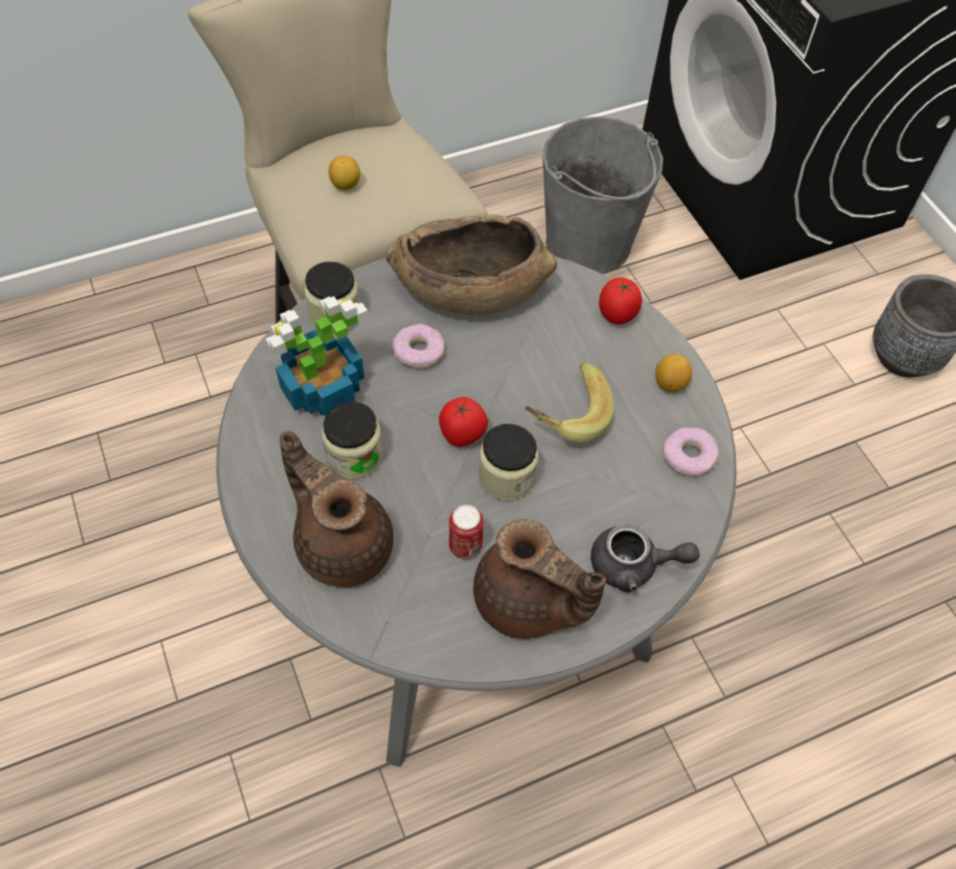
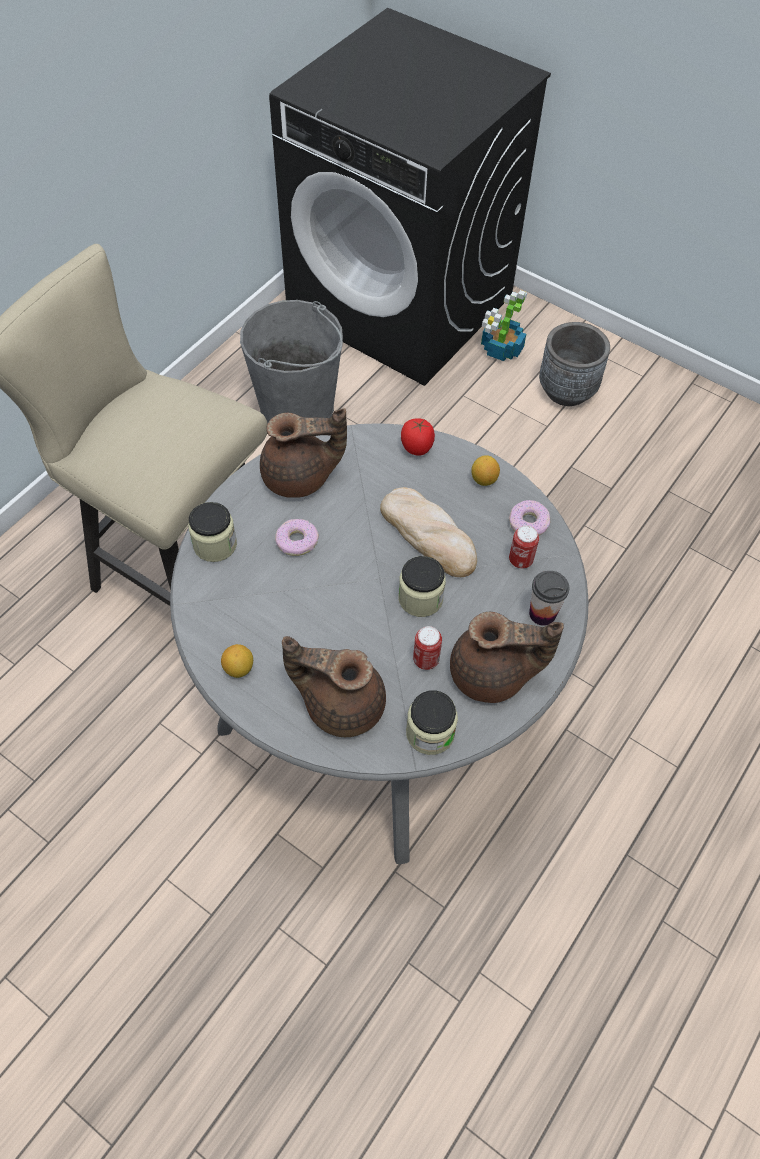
camera: 30 degrees left, 0 degrees up
potted plant [265,296,368,417] -> potted plant moved to [481,290,527,361]
jar [322,402,383,479] -> jar moved to [406,690,458,755]
lemon [329,156,360,190] -> lemon moved to [221,644,253,678]
brown bowl [385,215,557,315] -> brown teapot [260,408,347,498]
tomato [439,397,488,447] -> none
banana [525,362,614,443] -> bread [380,487,477,577]
grey teapot [591,525,700,592] -> cup [529,571,569,626]
none -> can [509,525,539,569]

